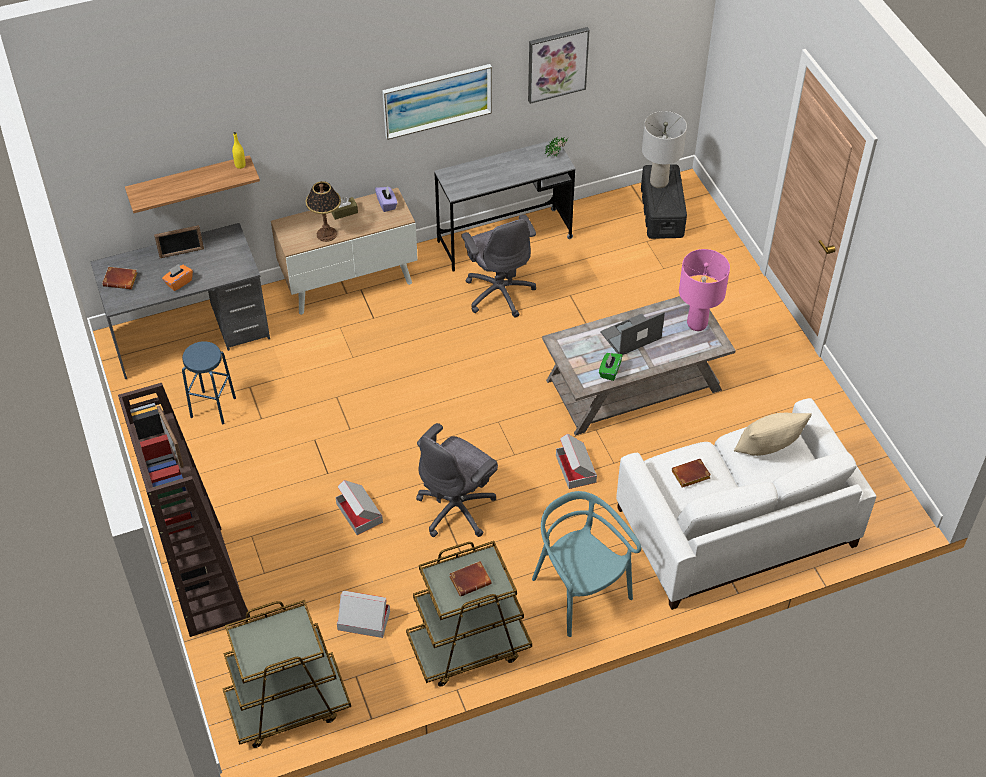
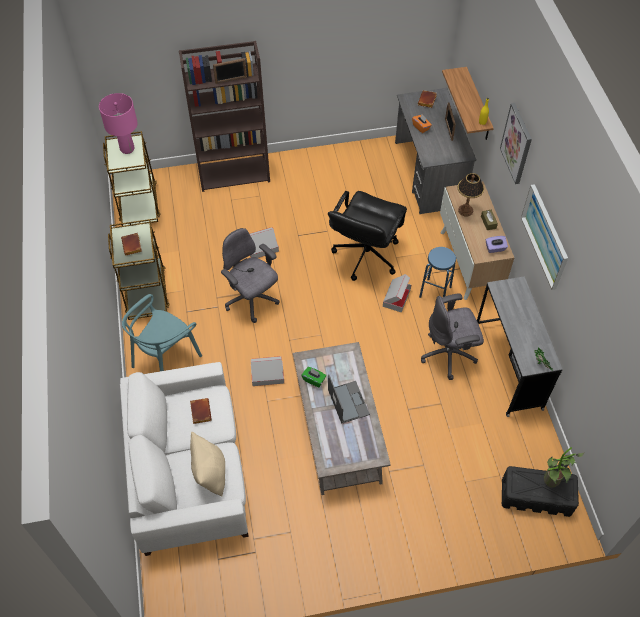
camera: 100 degrees right, 5 degrees up
blue stool [182,341,236,425] -> blue stool moved to [419,247,456,298]
cardboard box [337,591,390,638] -> cardboard box moved to [383,274,411,313]
picture [528,27,589,104] -> picture moved to [500,103,532,184]
turquoise chair [532,491,642,637] -> turquoise chair turned 150 degrees clockwise [122,294,202,371]
grey table lamp [642,111,687,188] -> potted plant [544,447,585,488]
pink table lamp [679,249,730,331] -> pink table lamp moved to [99,93,138,154]
none -> black office chair [328,191,407,281]

